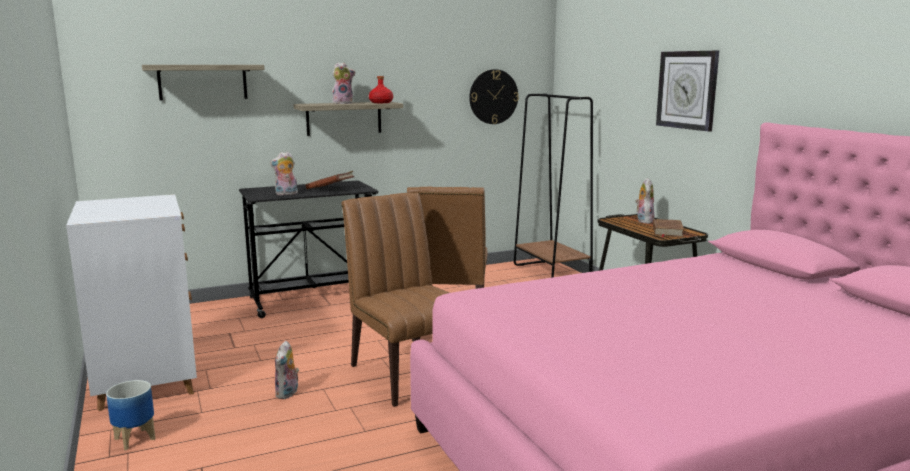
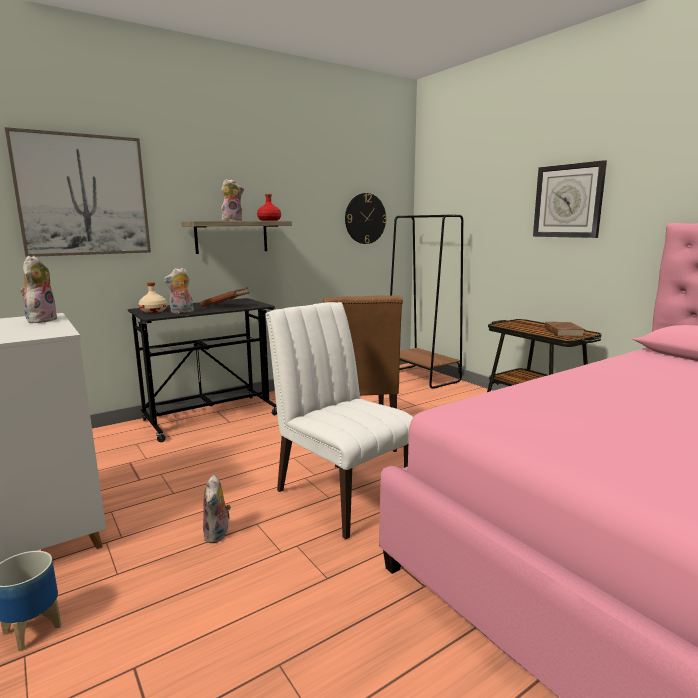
camera: 10 degrees left, 0 degrees up
shelf [142,65,265,100] -> picture [5,127,151,257]
brown chair [341,193,450,407] -> white chair [265,302,413,539]
plush toy [635,178,655,224] -> plush toy moved to [20,256,58,323]
none -> beige bottle [139,282,167,313]

